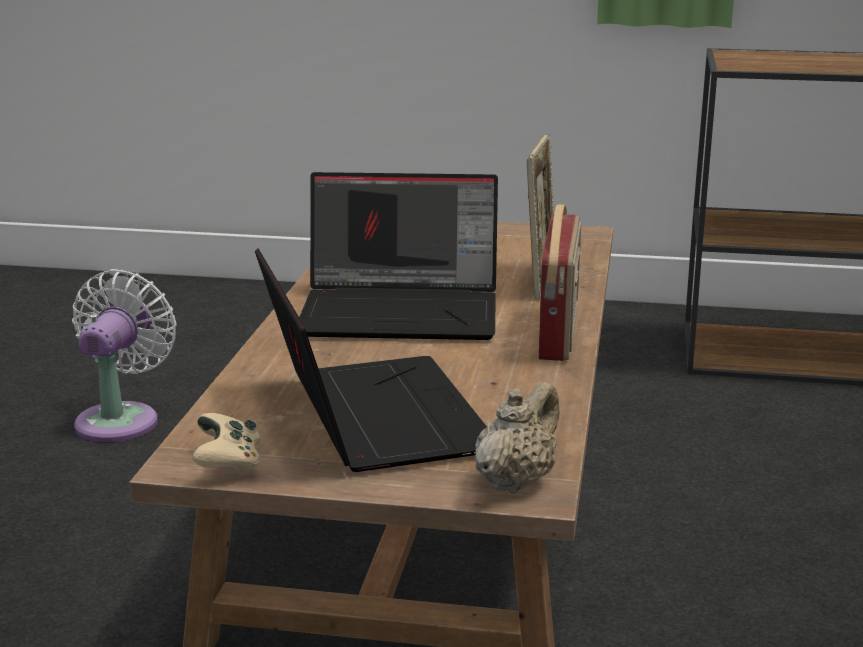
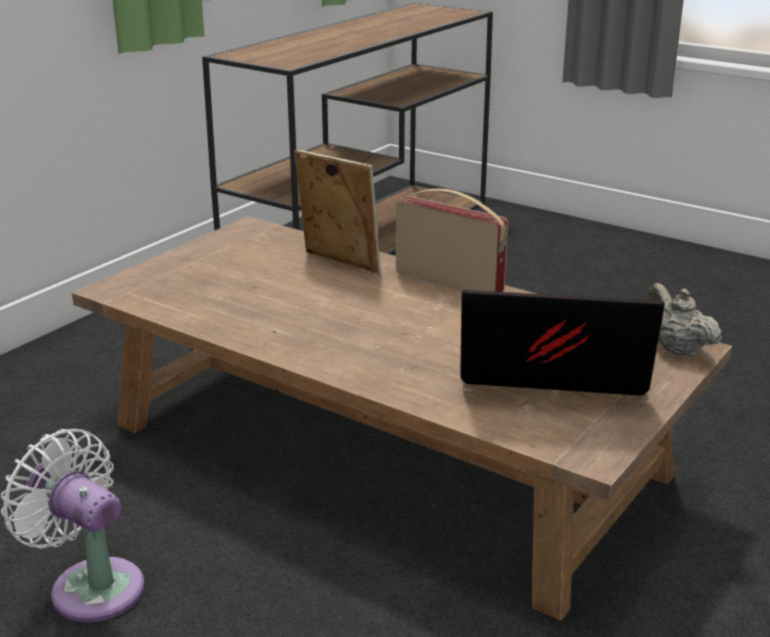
camera: 65 degrees left, 5 degrees up
beige game controller [192,413,260,476] -> none
laptop [299,172,498,340] -> none

